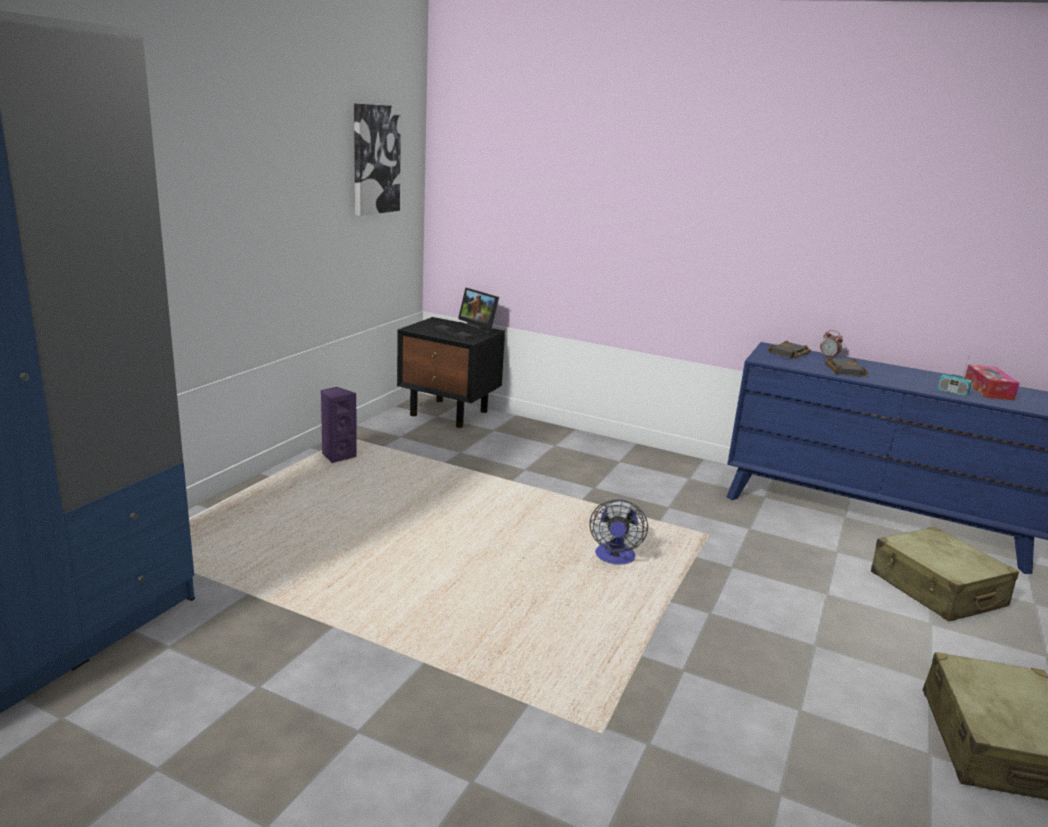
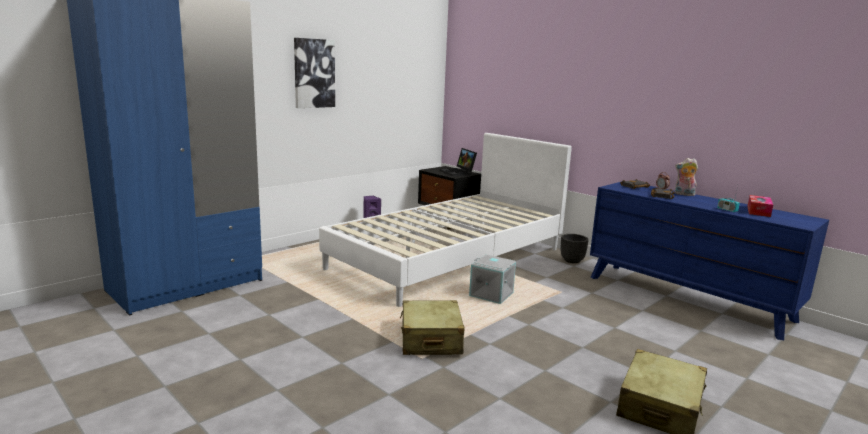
camera: 20 degrees right, 5 degrees down
picture [354,103,401,216] -> picture moved to [294,38,335,108]
fan [589,499,648,565] -> grey storage box [469,255,516,304]
beige suitcase [871,527,1019,621] -> beige suitcase moved to [400,300,465,355]
none -> white bed [319,133,572,307]
none -> black planter [561,234,589,263]
none -> plush toy [675,158,698,196]

